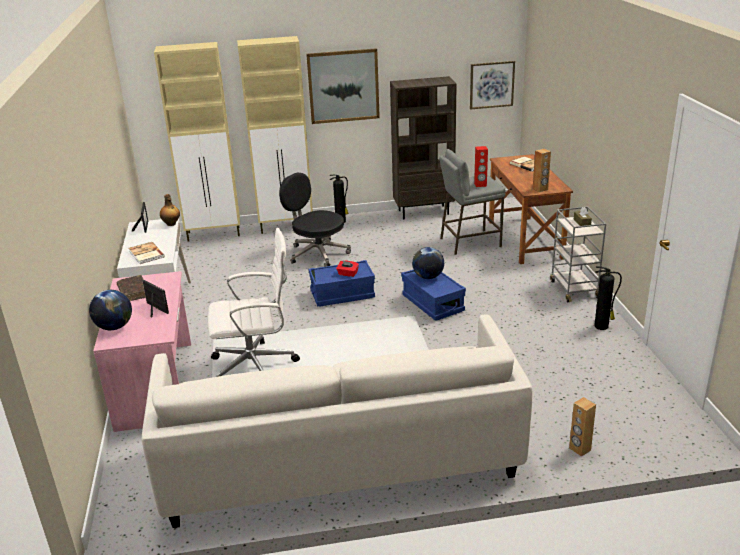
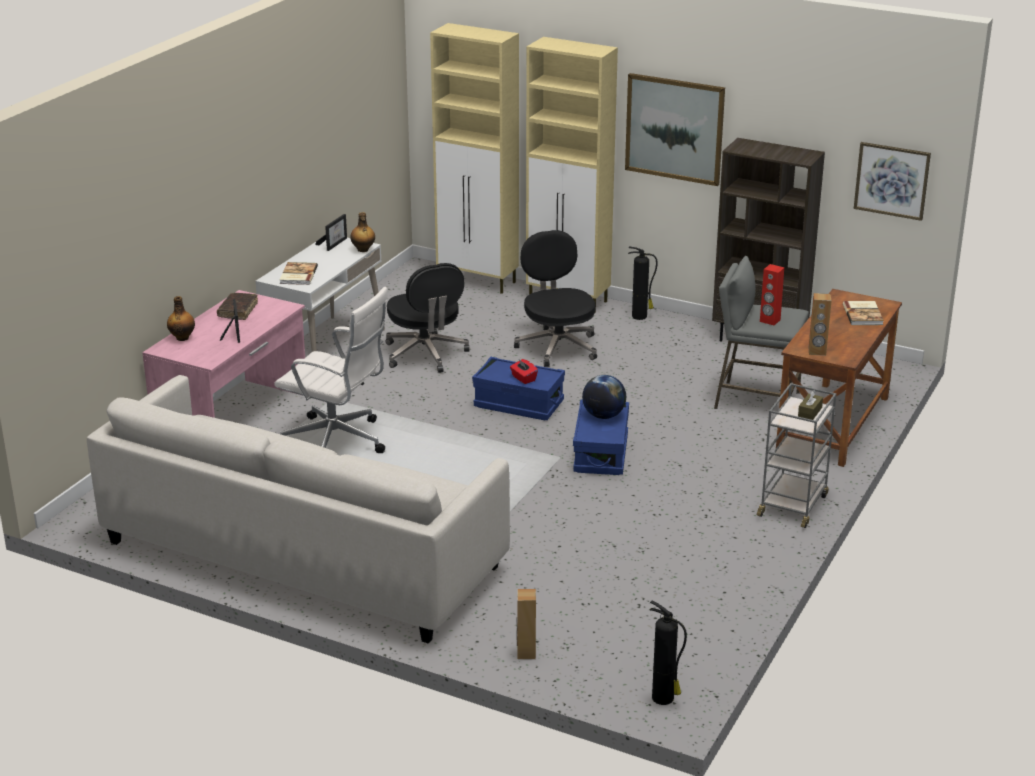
camera: 35 degrees right, 0 degrees up
globe [89,290,132,330] -> bottle [167,296,195,341]
fire extinguisher [595,266,622,330] -> fire extinguisher moved to [649,601,687,705]
none -> black office chair [386,263,470,373]

